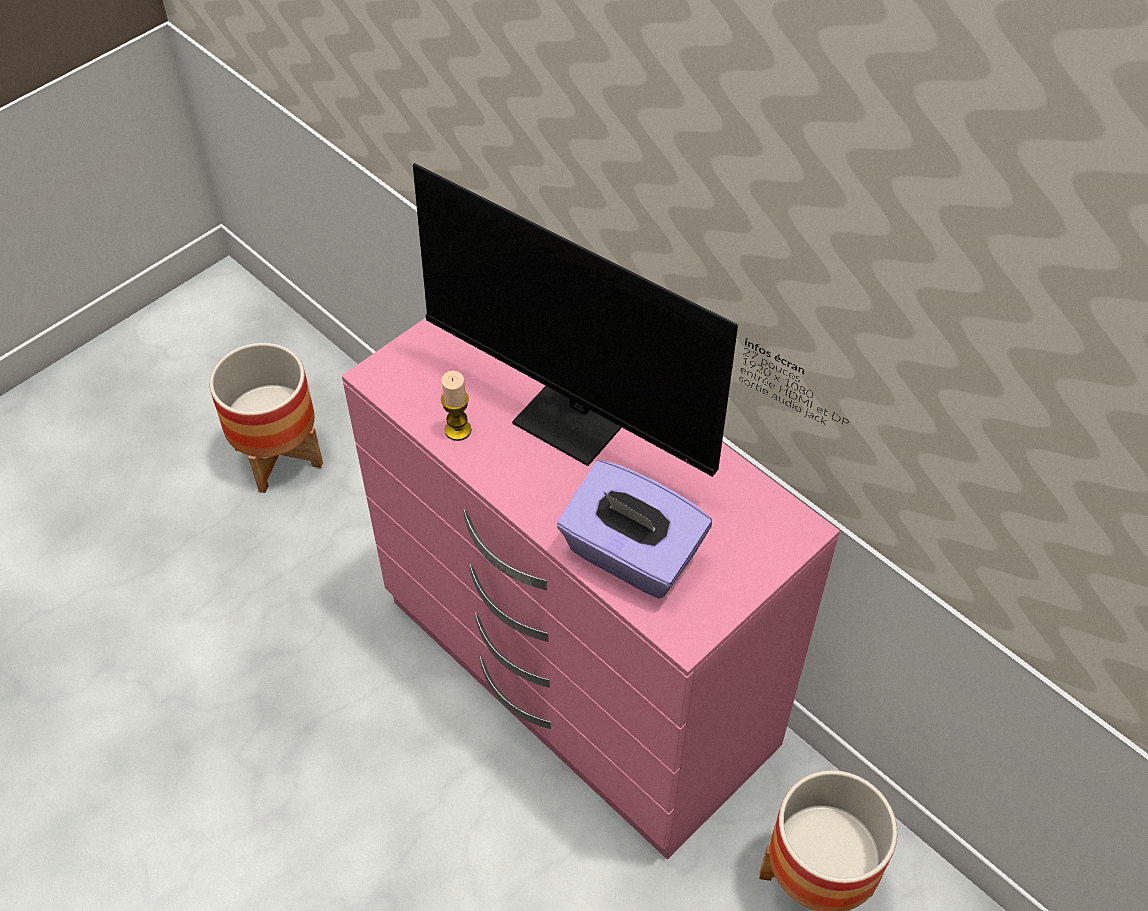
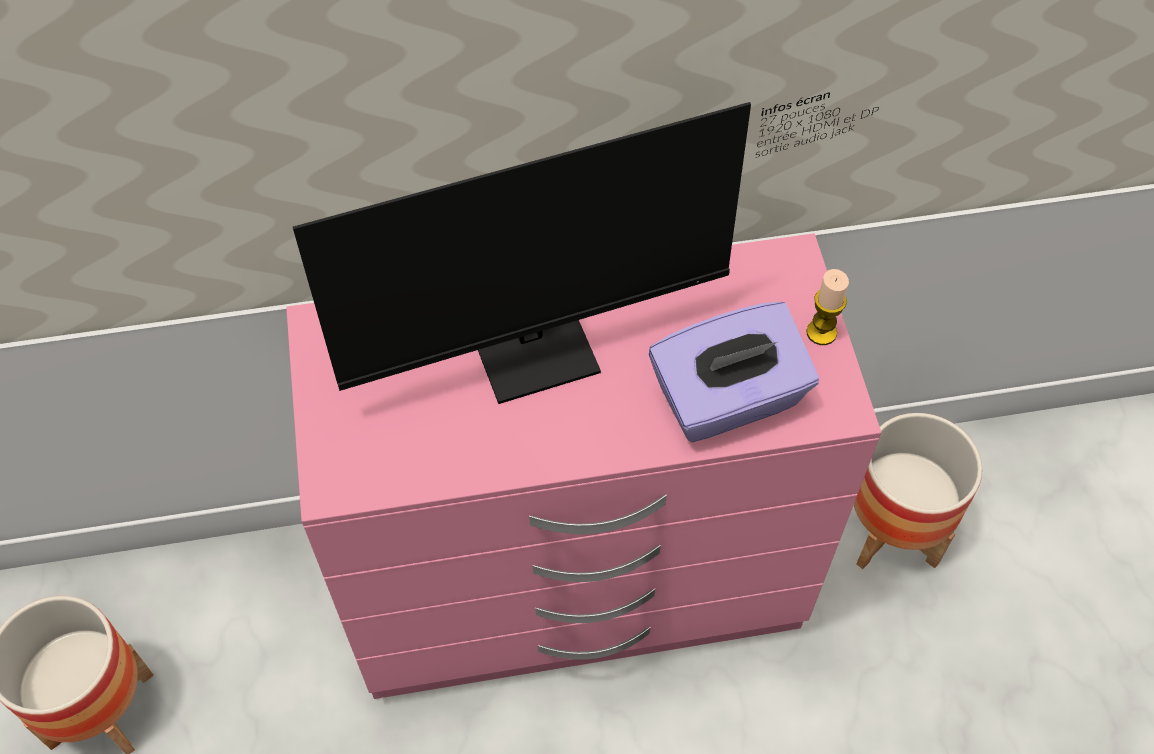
camera: 55 degrees left, 5 degrees up
candle [441,371,471,441] -> candle moved to [806,269,849,345]

